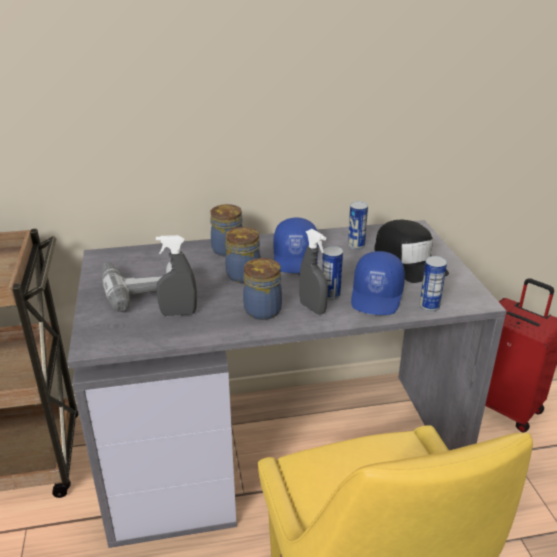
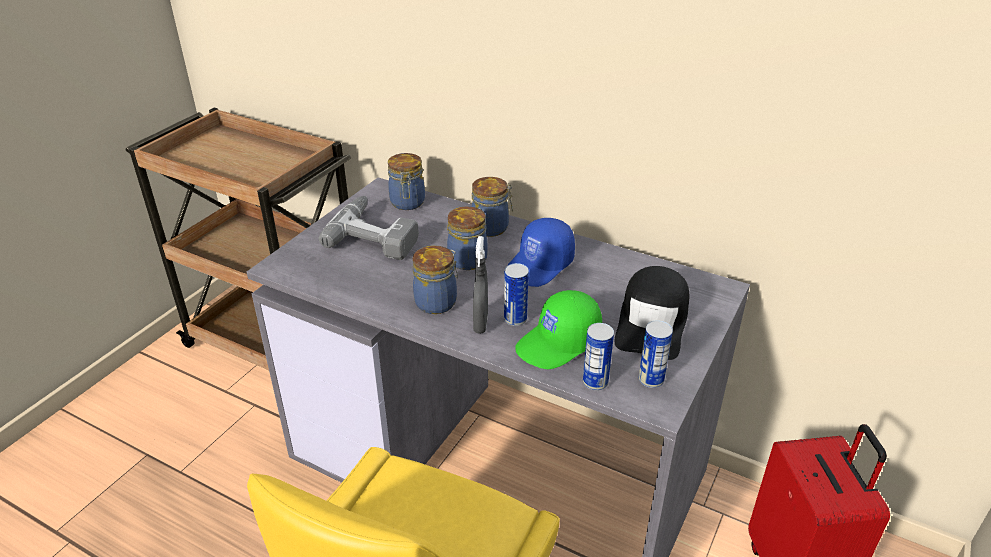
camera: 40 degrees right, 5 degrees up
grey spray bottle [156,235,197,316] -> none
can [348,201,368,250] -> can moved to [639,320,673,388]
blue cap [351,251,405,315] -> green cap [516,290,602,369]
none -> jar [388,153,425,210]

